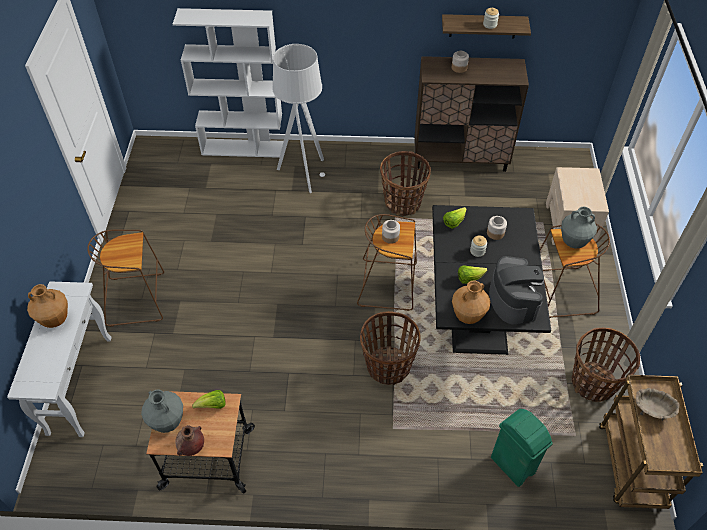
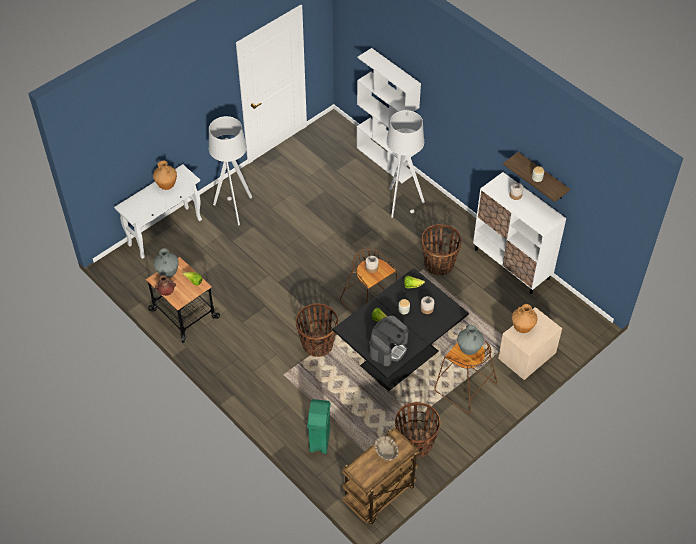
camera: 45 degrees right, 0 degrees up
brown stool [87,230,164,327] -> grey floor lamp [209,116,252,226]
brown cabinet [415,56,529,172] -> white cabinet [473,172,566,294]
brown vase [452,281,490,324] -> brown vase moved to [512,304,538,333]

